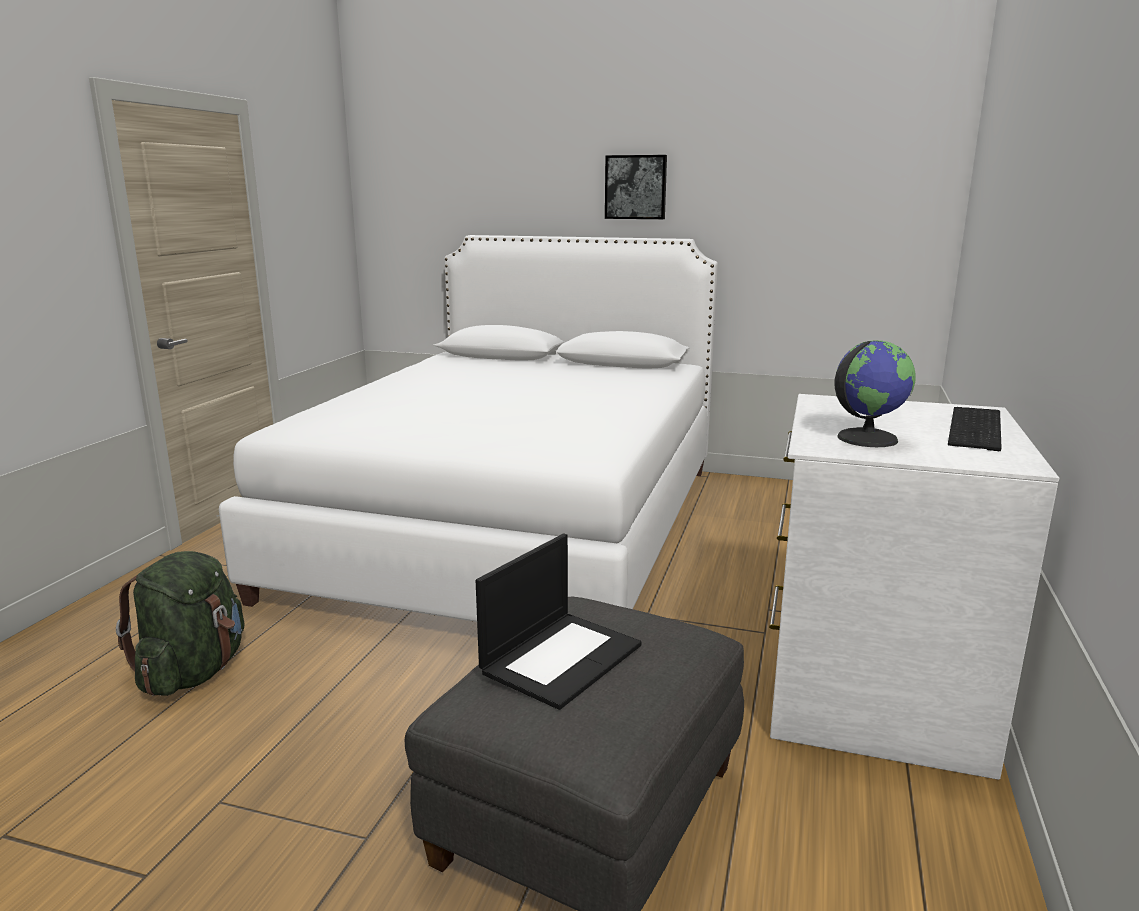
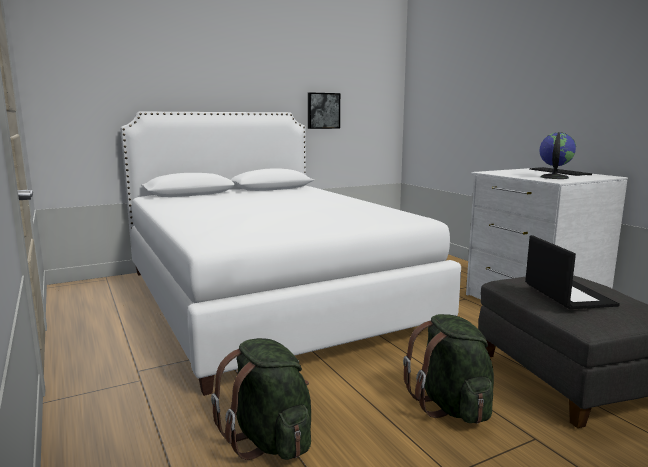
camera: 45 degrees left, 5 degrees down
picture [605,155,667,219] -> picture moved to [308,92,340,129]
none -> green backpack [403,314,494,424]

